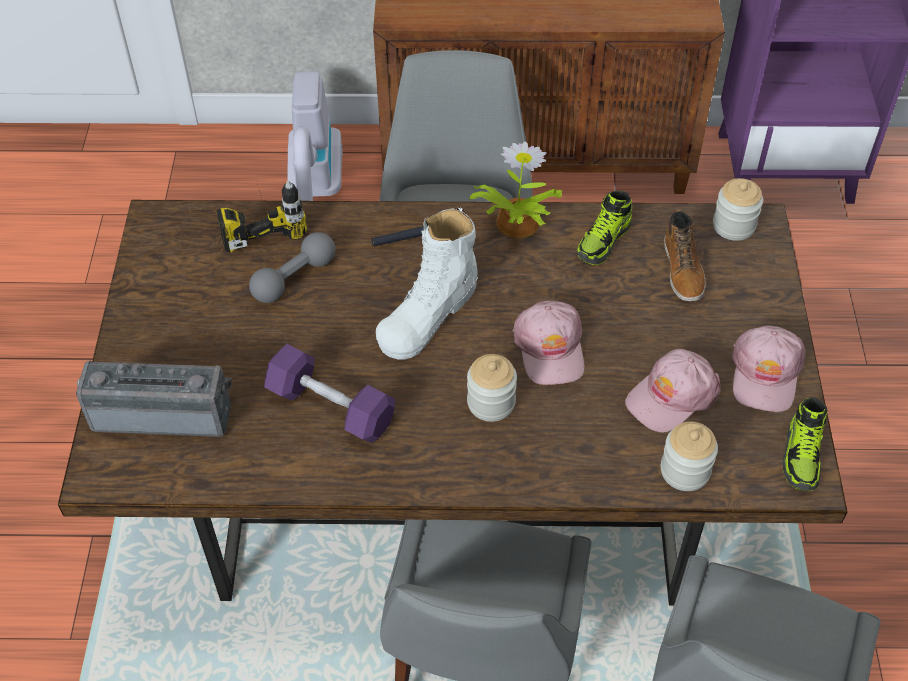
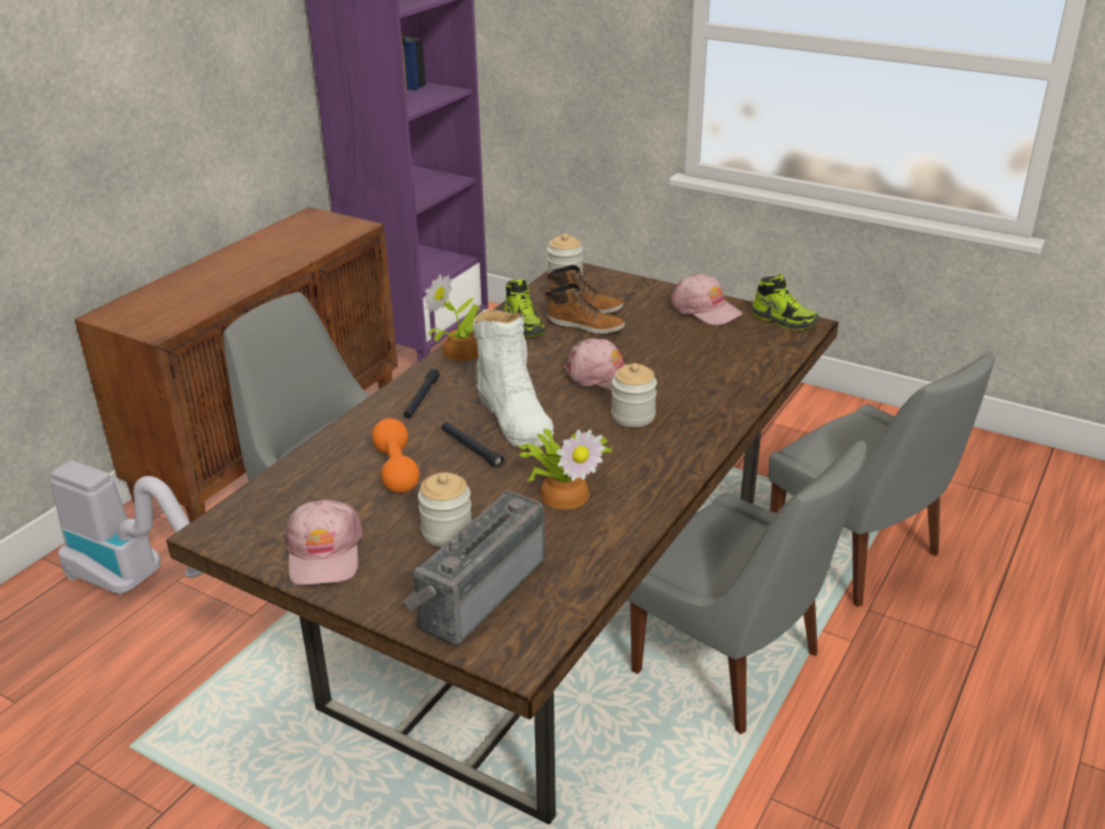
camera: 60 degrees left, 20 degrees down
power drill [216,180,308,253] -> none
grey dumbbell [249,232,335,303] -> orange dumbbell [372,418,419,493]
purple dumbbell [264,344,395,443] -> potted plant [516,429,613,509]
pink cap [625,349,721,433] -> pink cap moved to [284,500,363,586]
jar [661,422,718,491] -> jar moved to [418,473,472,547]
none -> black flashlight [441,422,504,468]
none -> boot [546,283,625,334]

